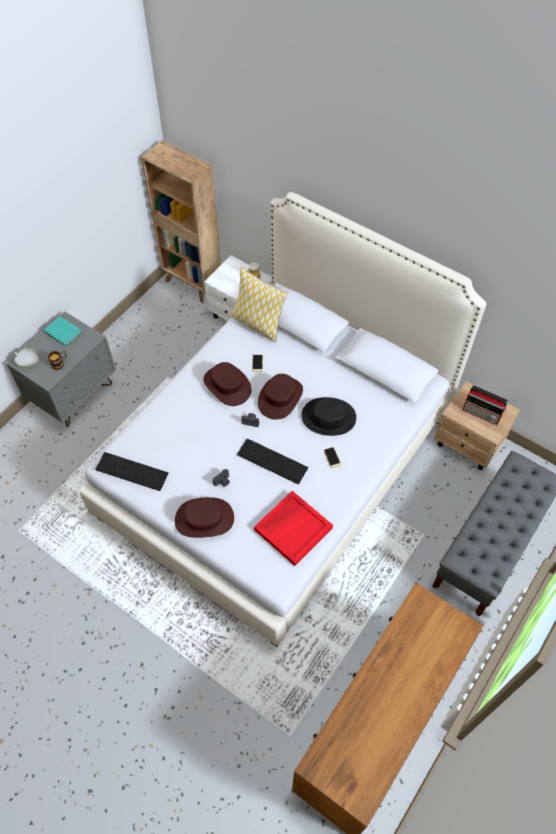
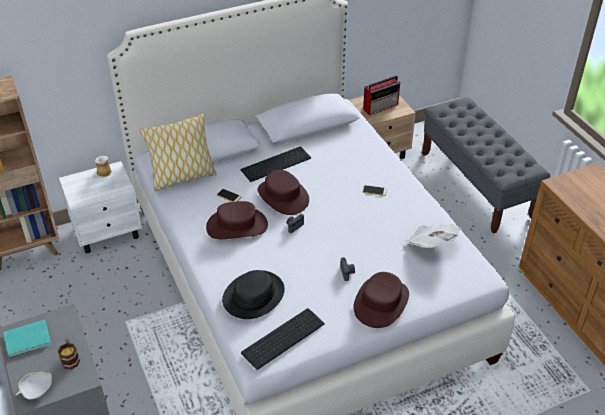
camera: 60 degrees left, 15 degrees down
keyboard [237,439,308,484] -> keyboard moved to [241,146,311,182]
red tray [254,491,333,566] -> newspaper [406,225,462,248]
black hat [302,397,356,436] -> black hat moved to [222,270,285,319]

